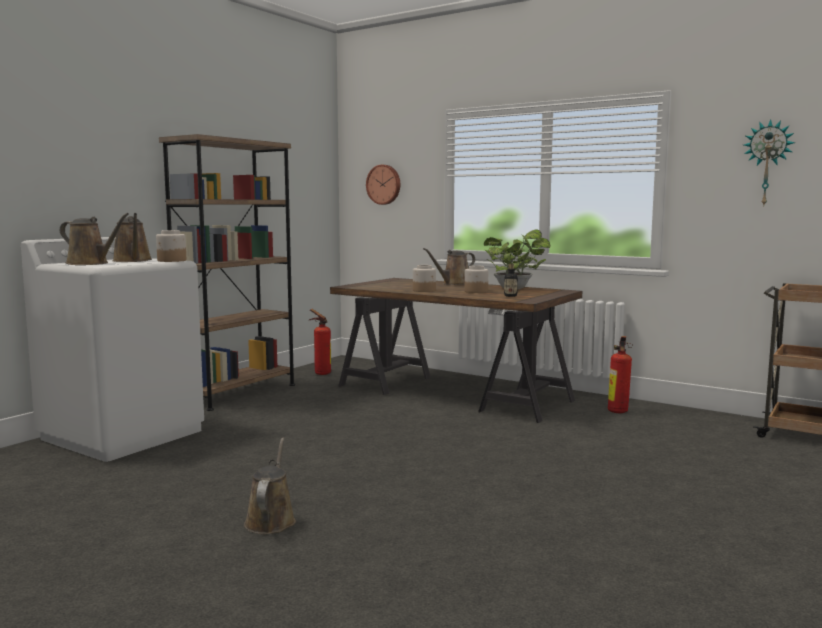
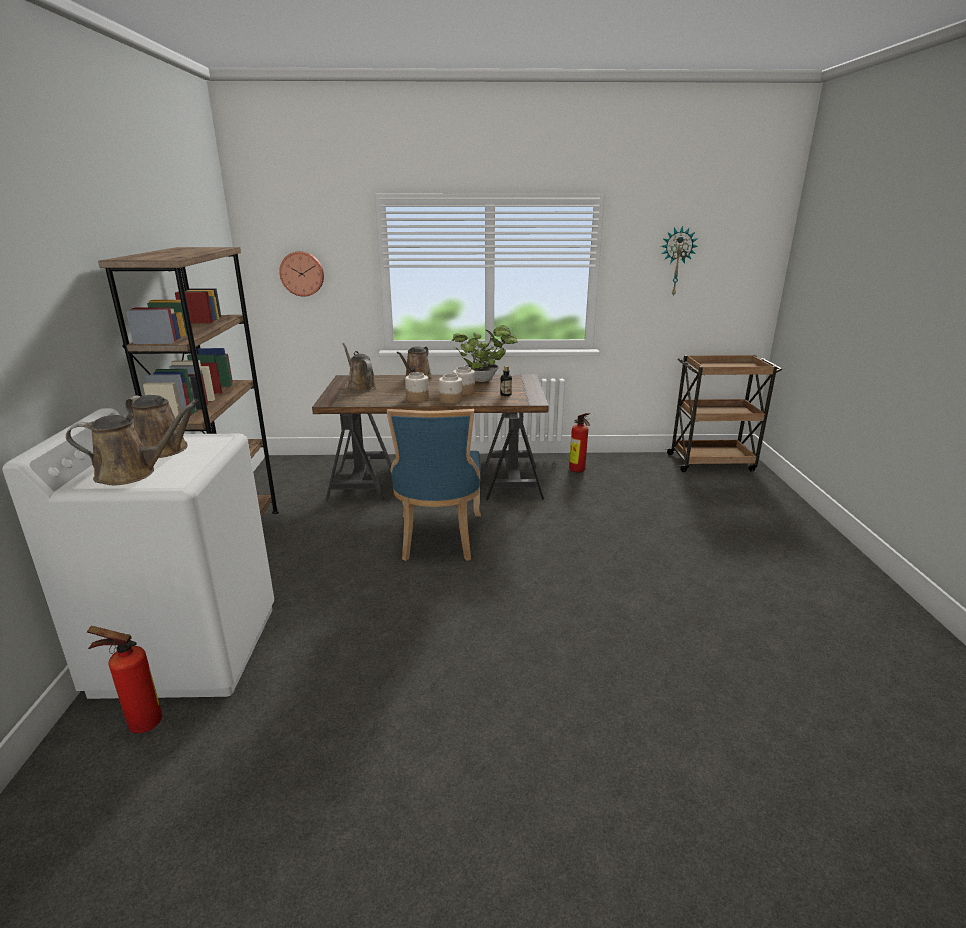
camera: 35 degrees left, 15 degrees up
jar [156,230,186,262] -> jar moved to [439,374,462,404]
brown watering can [244,438,296,534] -> brown watering can moved to [342,343,377,391]
fire extinguisher [309,309,331,375] -> fire extinguisher moved to [87,626,162,733]
none -> blue chair [387,409,481,561]

